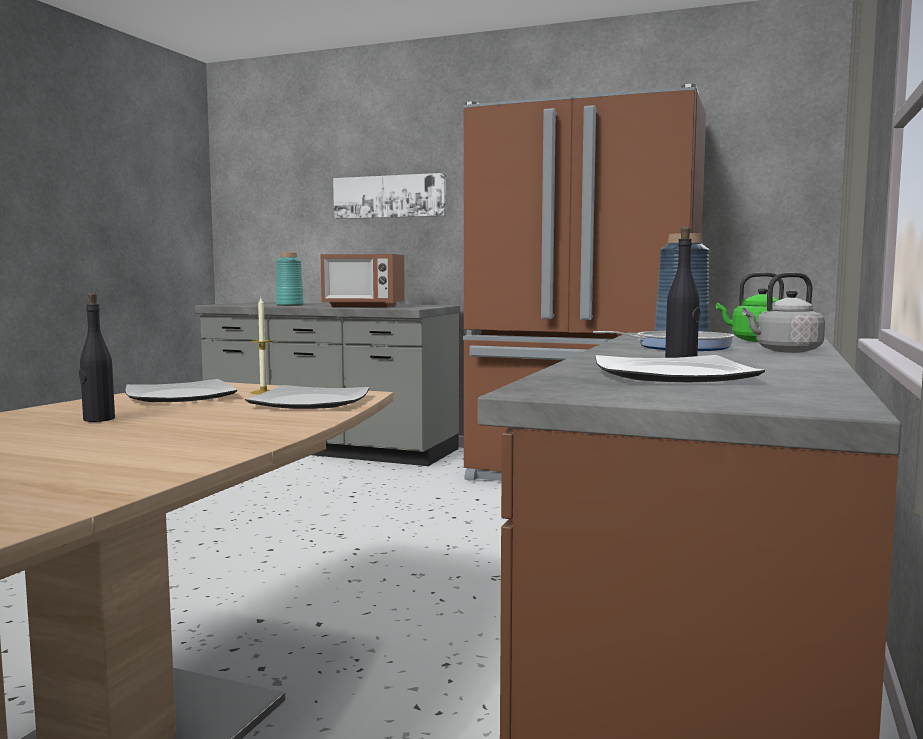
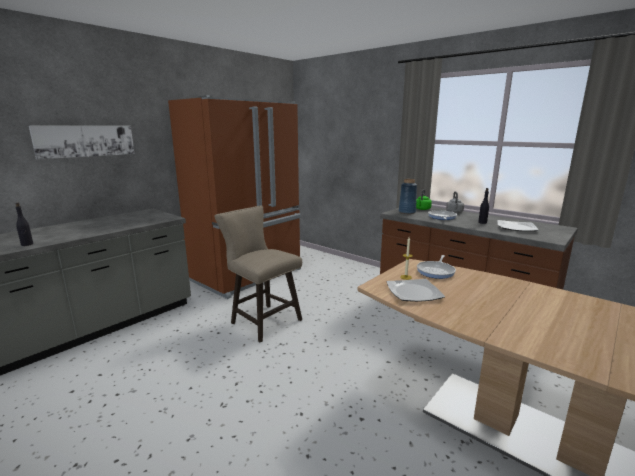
camera: 70 degrees left, 10 degrees up
black bottle [79,293,115,422] -> black bottle moved to [15,202,33,246]
plate [245,385,370,409] -> frying pan [417,255,456,279]
turquoise vase [276,253,304,306] -> none
microwave [320,254,405,308] -> none
none -> beige stool [214,205,302,343]

